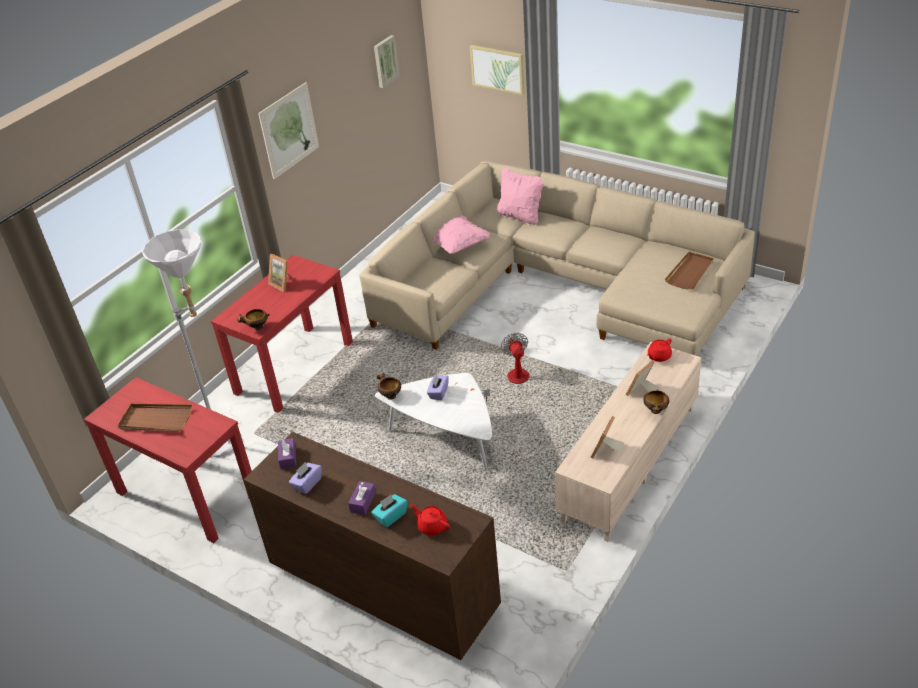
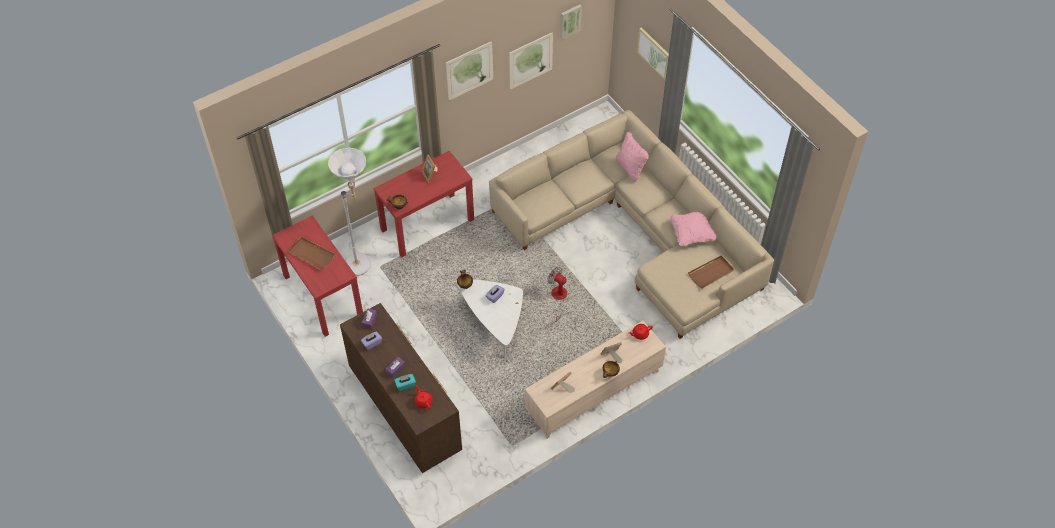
camera: 20 degrees right, 15 degrees up
pink pillow [433,215,490,254] -> pink pillow moved to [669,212,717,245]
fan [484,332,529,402] -> fan turned 60 degrees counterclockwise [548,267,568,321]
none -> picture [509,32,553,90]

